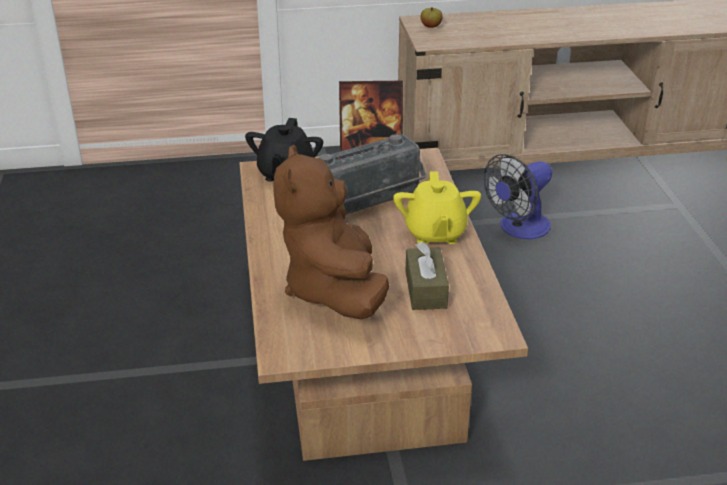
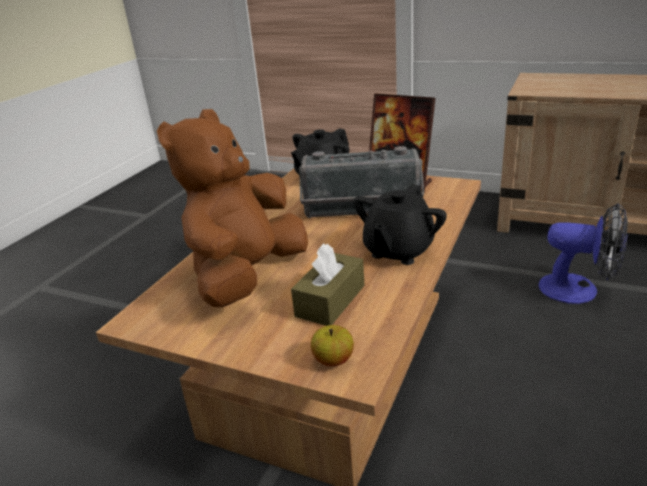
camera: 35 degrees right, 5 degrees down
yellow teapot [393,172,481,244] -> black teapot [353,184,447,265]
apple [421,7,443,28] -> apple moved to [311,325,354,366]
fan [484,154,552,239] -> fan turned 150 degrees counterclockwise [539,204,628,304]

